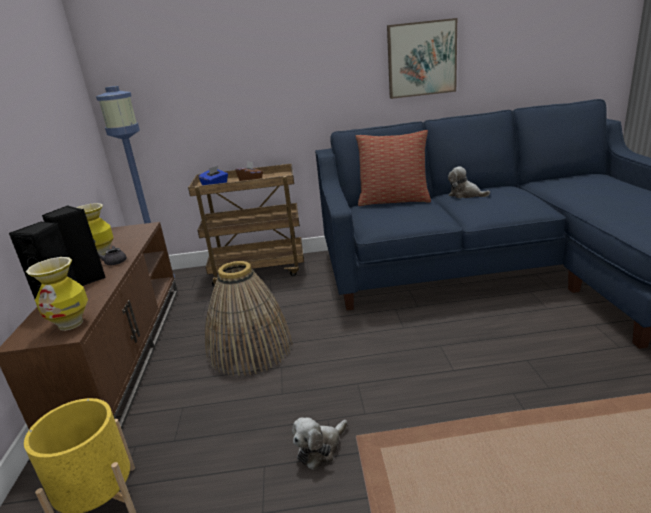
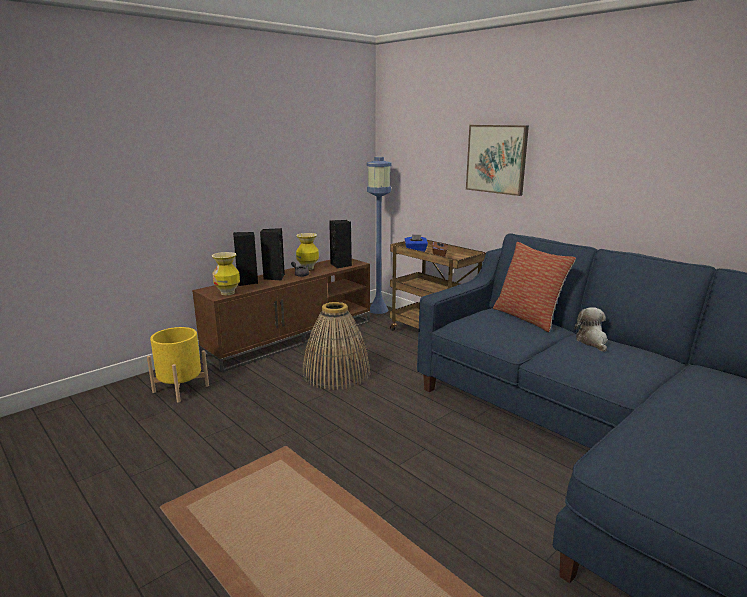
camera: 50 degrees right, 5 degrees down
plush toy [292,417,348,470] -> none
picture [387,18,457,99] -> picture moved to [466,125,529,196]
none -> black speaker [329,220,352,269]

